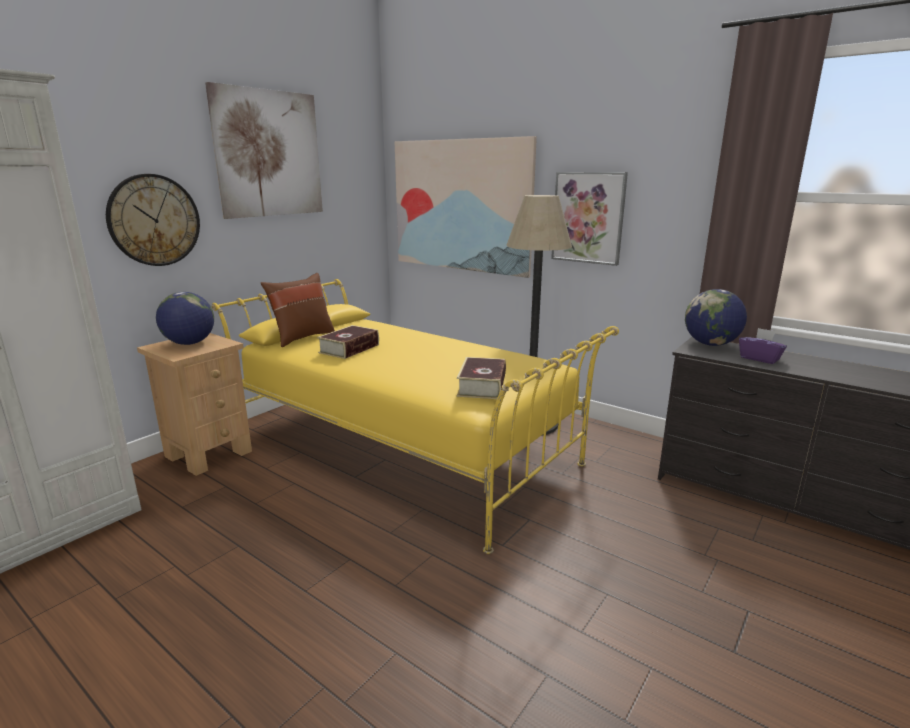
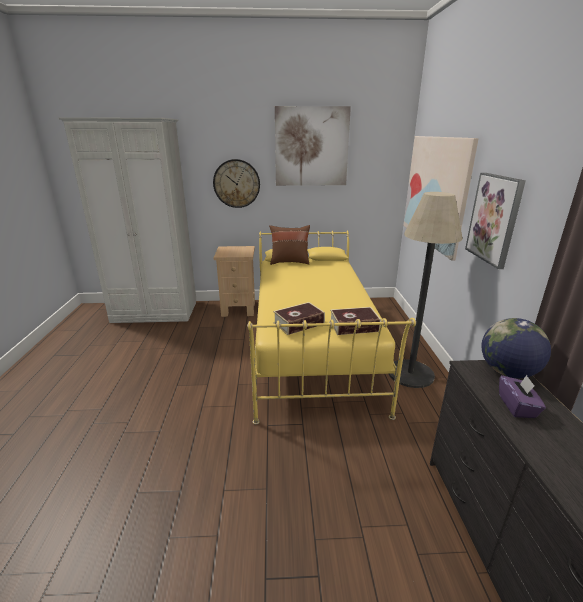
camera: 50 degrees right, 5 degrees up
globe [156,292,214,345] -> none
book [317,325,379,359] -> book moved to [330,307,381,335]

